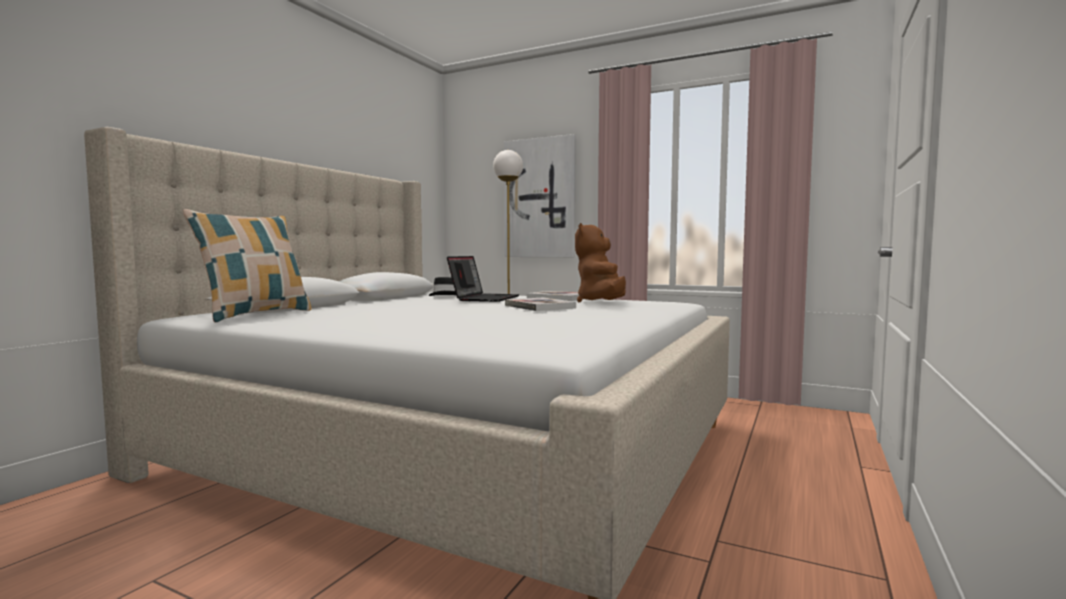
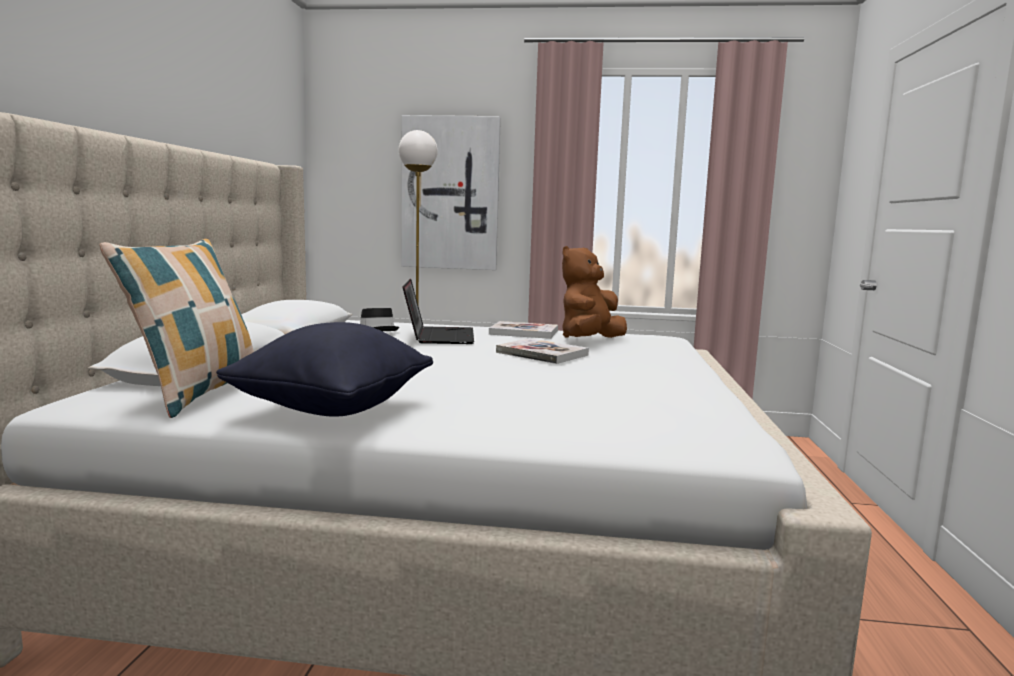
camera: 20 degrees left, 5 degrees up
brown plush toy [575,223,626,302] -> brown plush toy turned 45 degrees clockwise [562,246,627,338]
none -> black pillow [216,322,433,417]

